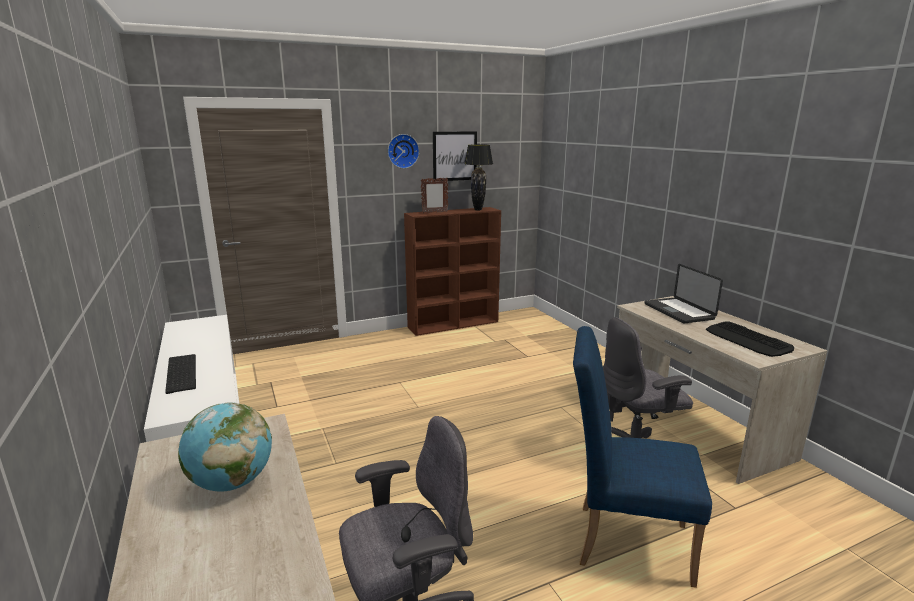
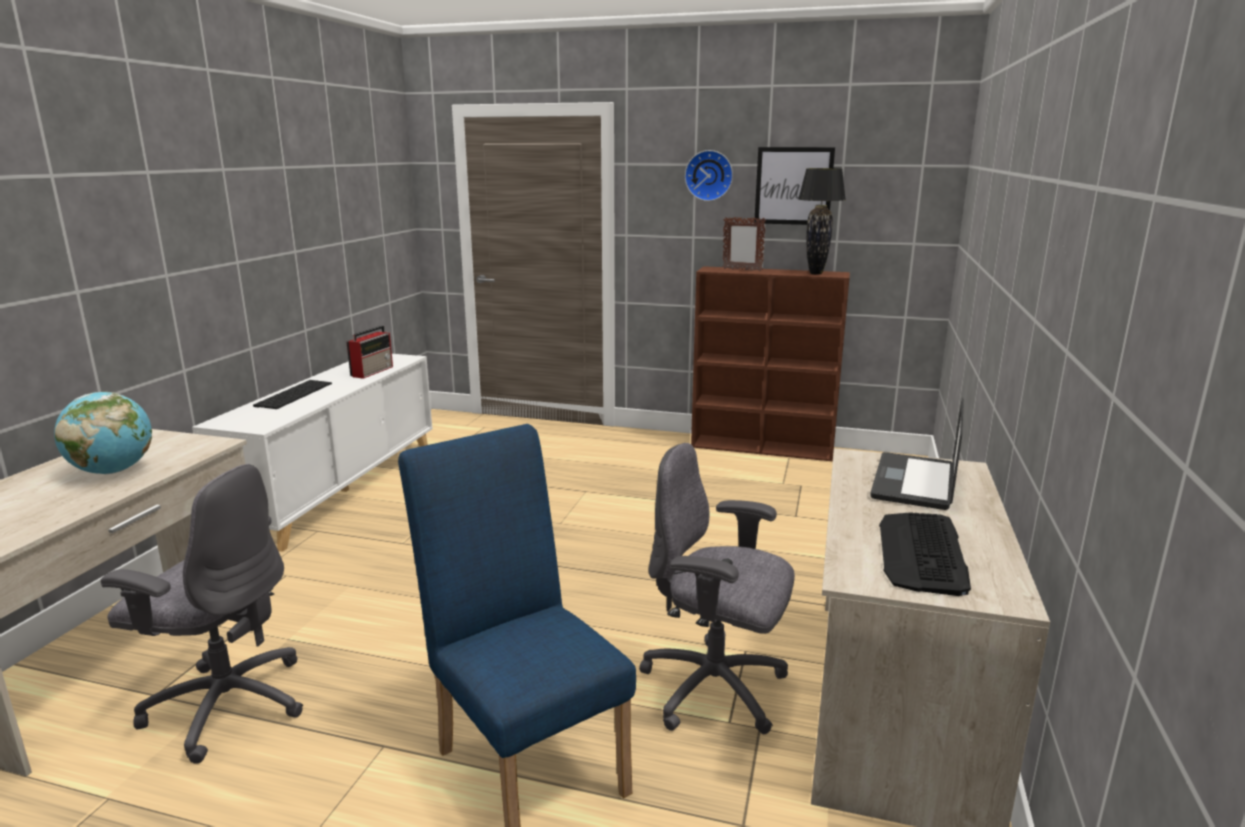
camera: 40 degrees right, 0 degrees up
none -> radio [347,325,393,379]

